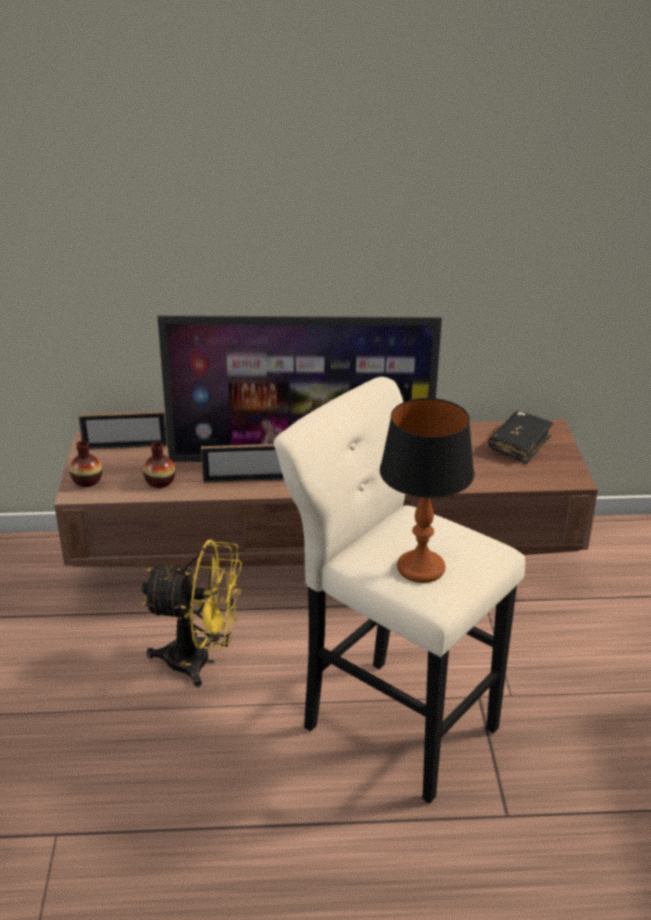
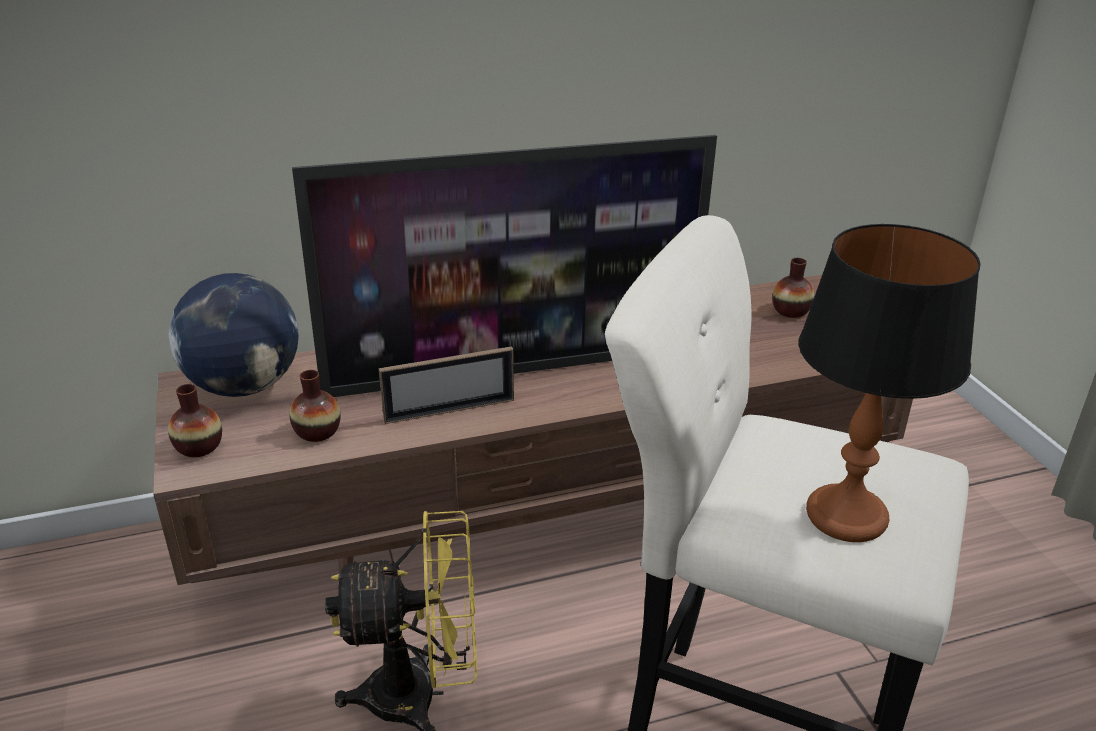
camera: 15 degrees left, 0 degrees up
picture frame [78,411,168,450] -> globe [169,273,299,397]
black book [488,411,554,464] -> vase [772,258,814,318]

